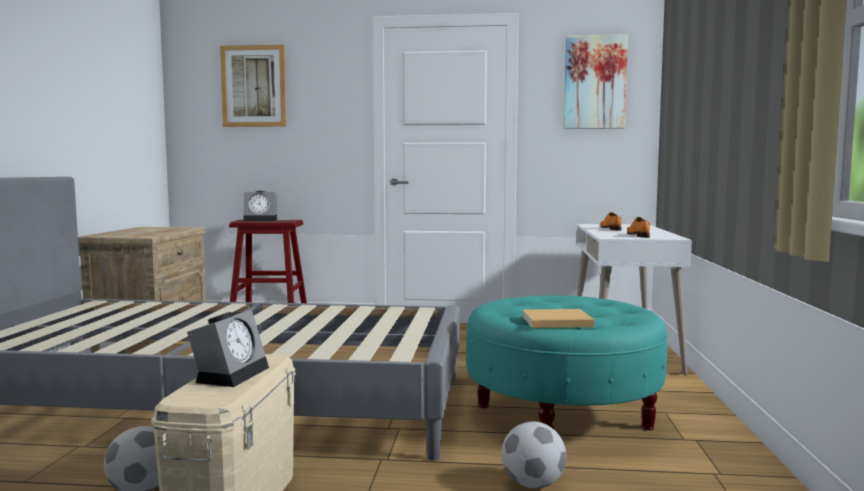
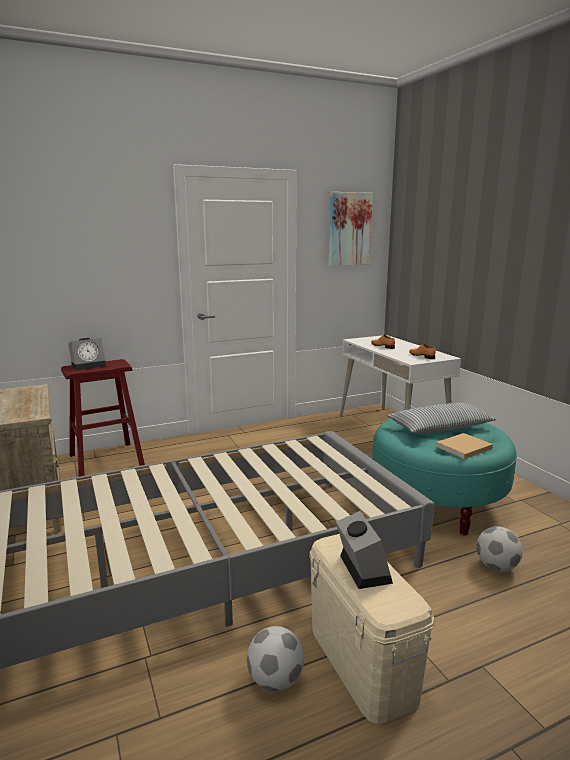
camera: 30 degrees left, 10 degrees up
picture [220,45,287,127] -> none
none -> pillow [386,403,497,433]

